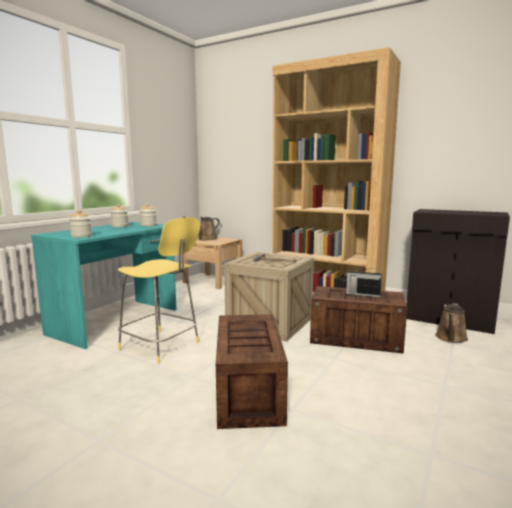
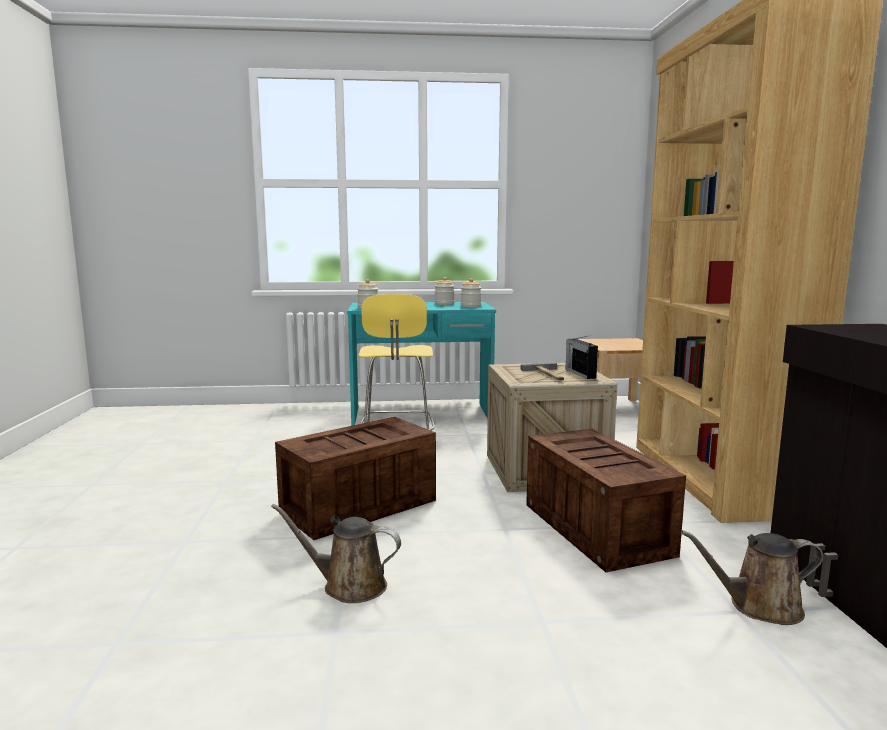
camera: 55 degrees right, 0 degrees up
brown watering can [183,216,220,240] -> brown watering can moved to [271,504,401,603]
radio [345,268,382,297] -> radio moved to [566,336,598,379]

